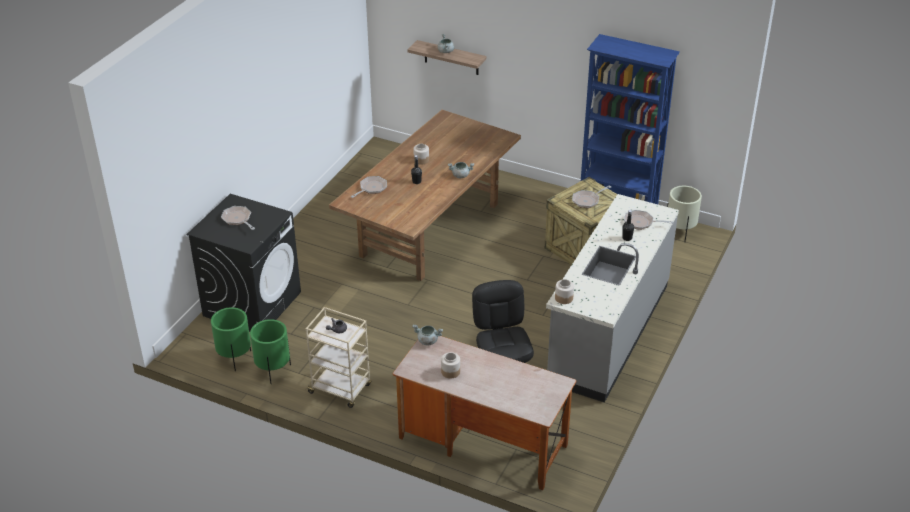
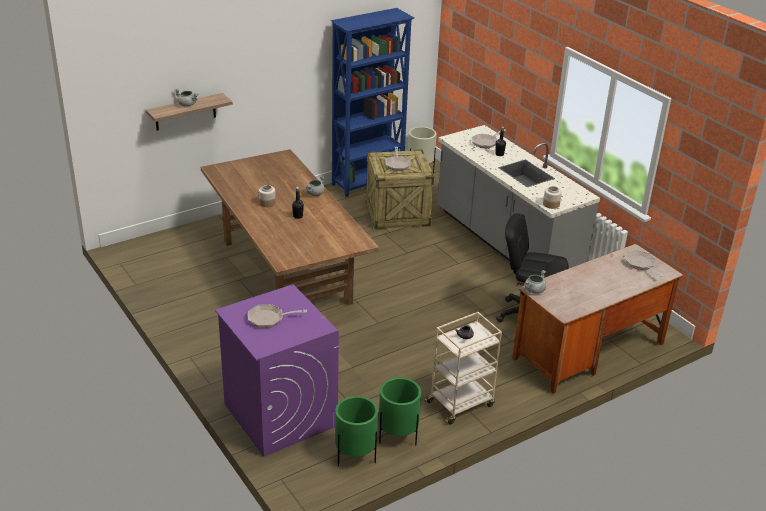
camera: 60 degrees left, 5 degrees down
black washing machine [187,194,301,332] -> purple washing machine [215,284,339,457]
frying pan [351,176,387,198] -> frying pan moved to [625,250,662,277]
jar [441,352,460,378] -> none

